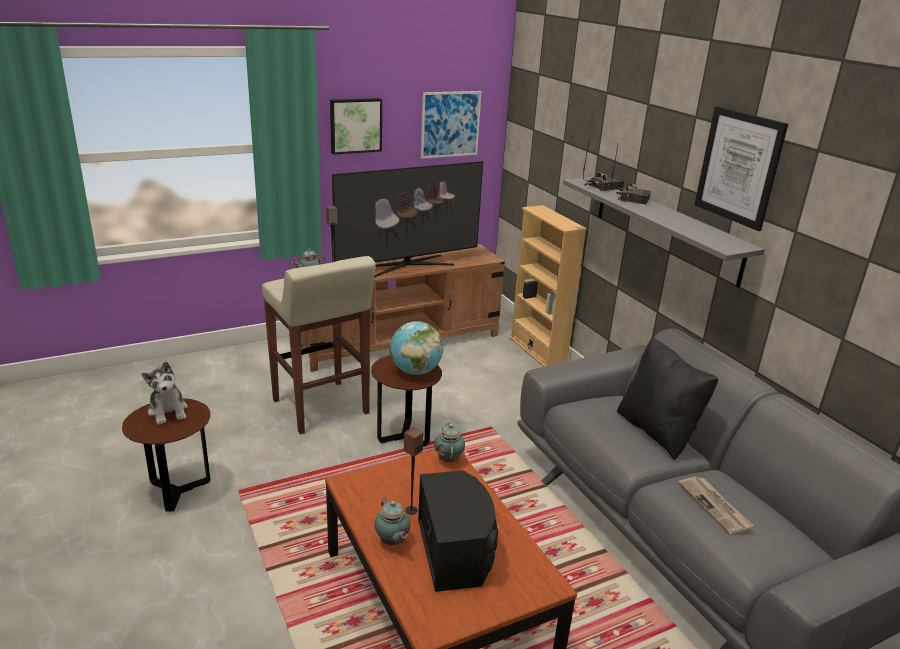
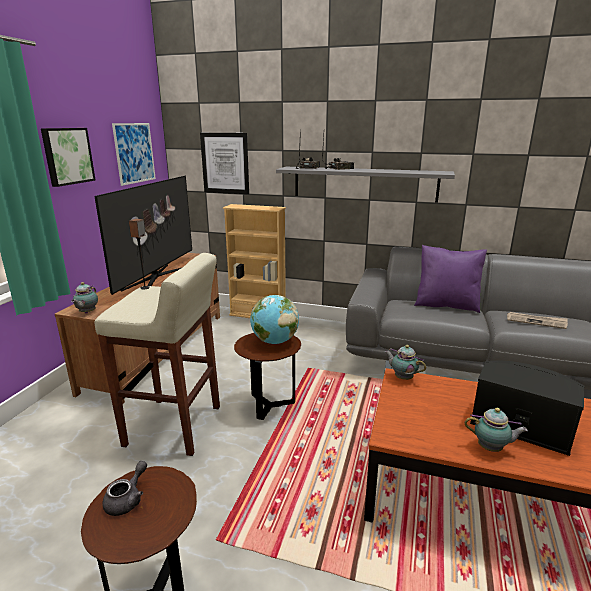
camera: 45 degrees left, 5 degrees down
plush toy [142,361,188,425] -> grey teapot [102,461,147,516]
speaker [404,427,424,515] -> none
black pillow [617,337,718,460] -> purple pillow [414,245,487,313]
picture [694,106,788,231] -> picture moved to [200,133,249,194]

